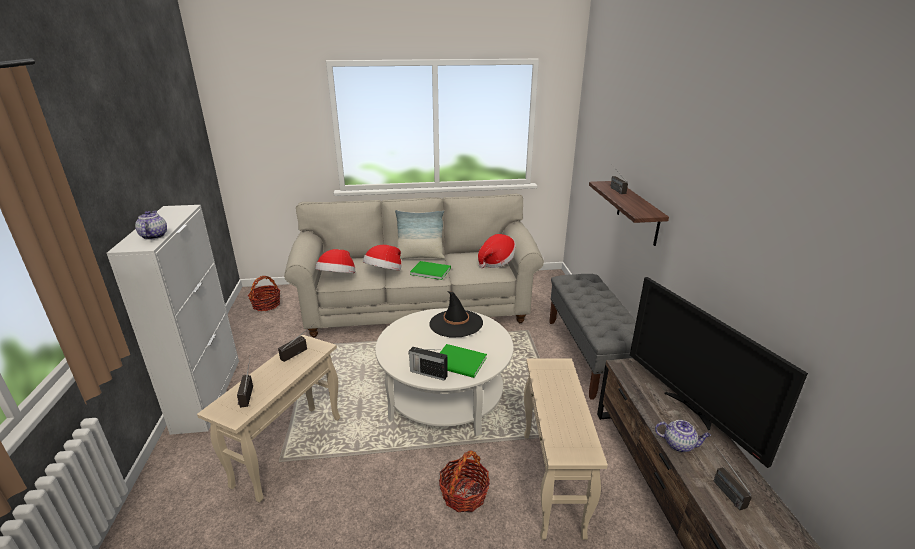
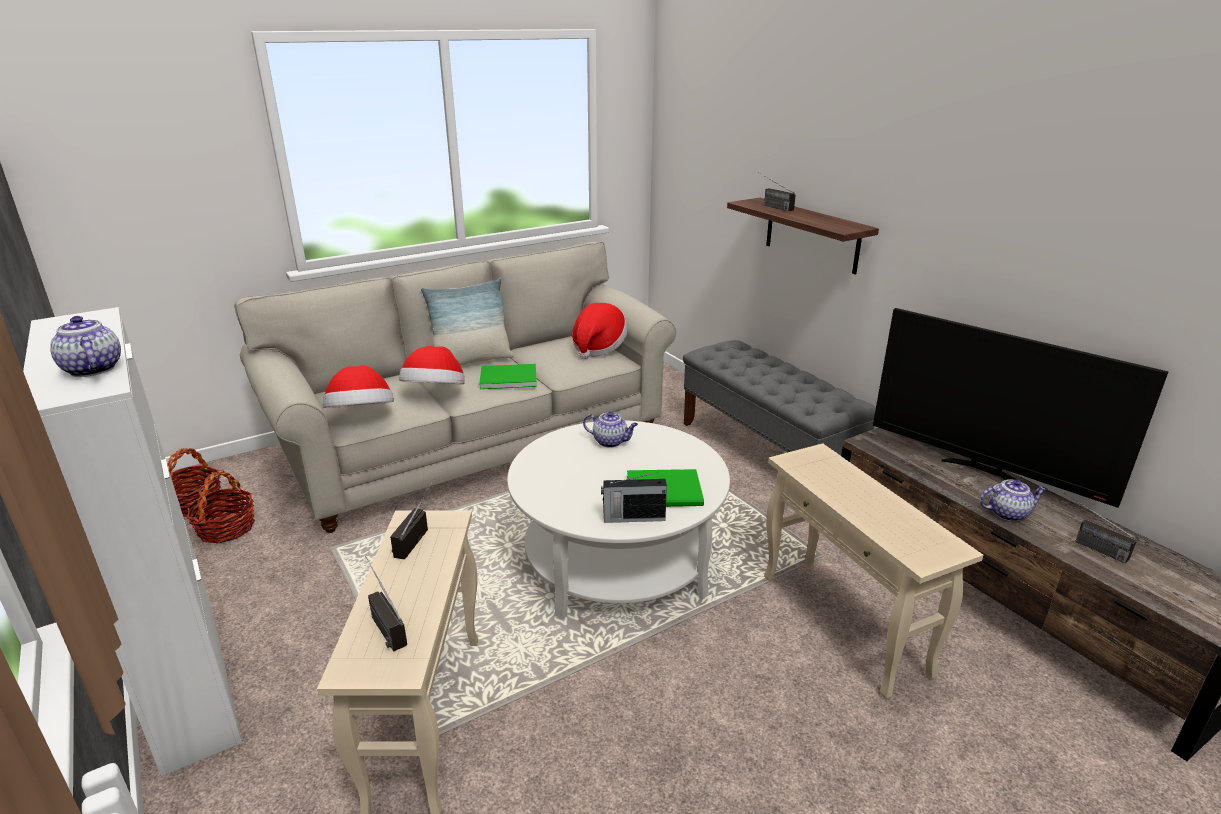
camera: 25 degrees left, 0 degrees up
black hat [429,291,483,337] -> teapot [583,411,638,448]
basket [439,450,490,512] -> basket moved to [187,470,255,543]

